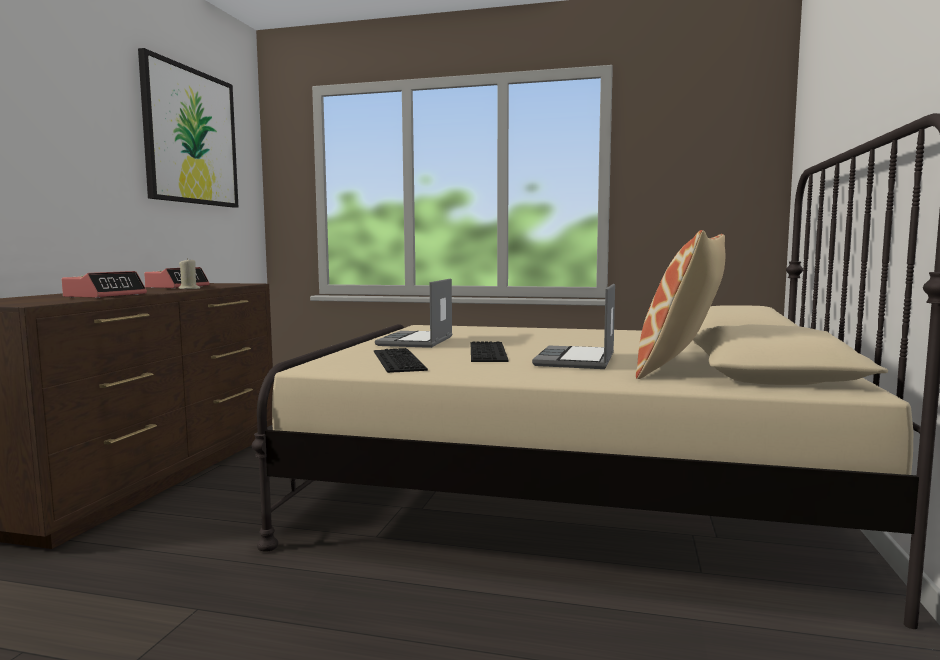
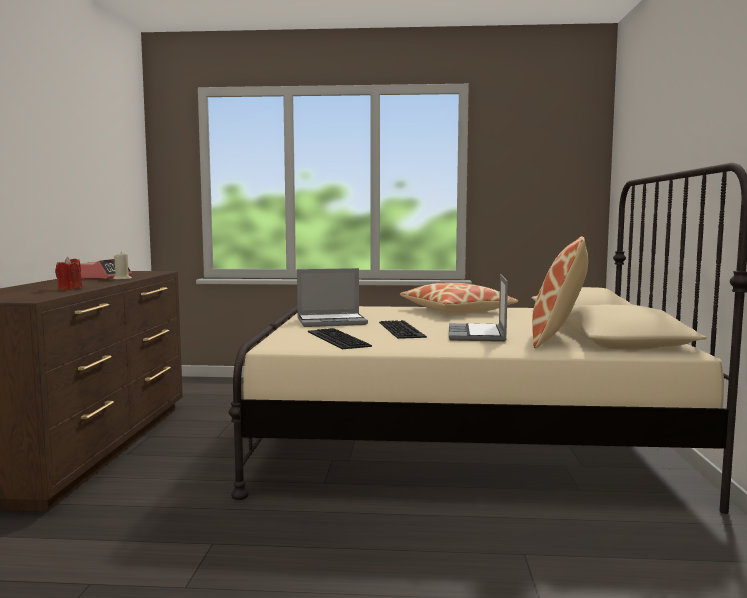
camera: 10 degrees left, 0 degrees up
alarm clock [61,271,147,298] -> red candle [55,257,82,290]
picture [138,48,238,208] -> none
laptop [375,279,452,348] -> laptop turned 105 degrees counterclockwise [297,268,368,327]
none -> pillow [400,283,519,313]

